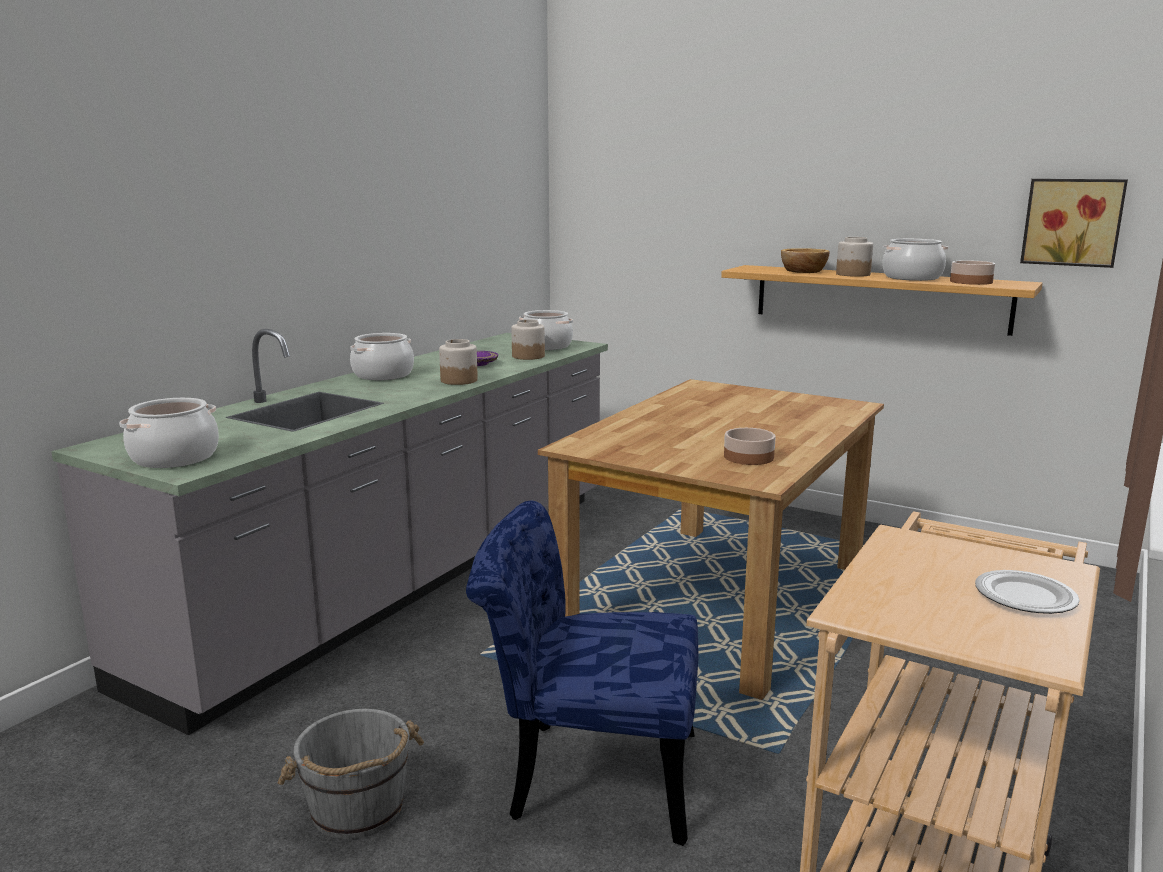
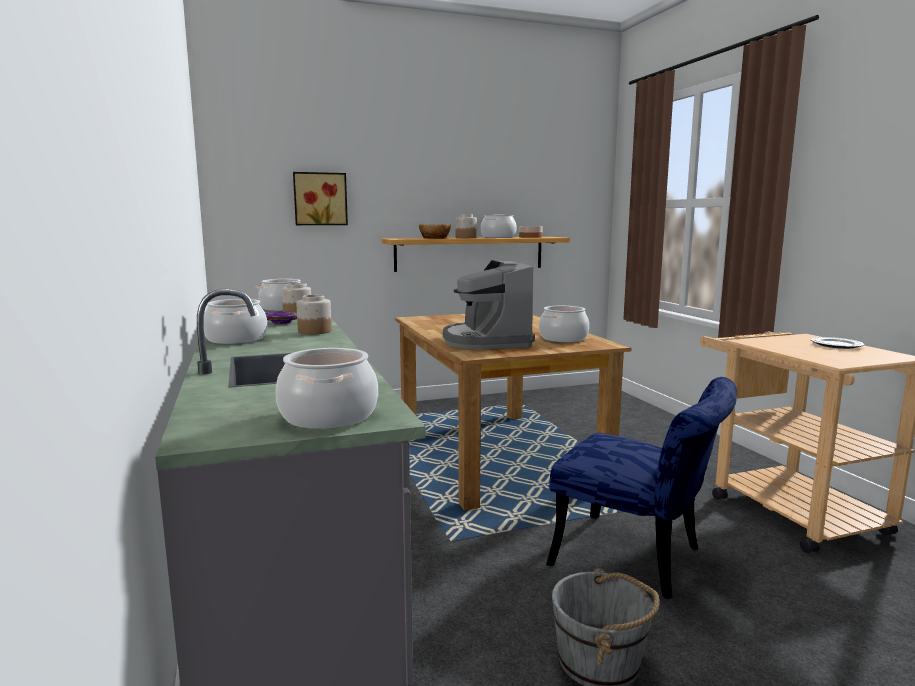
camera: 50 degrees left, 5 degrees down
blue chair [466,501,698,846] -> blue chair turned 105 degrees counterclockwise [546,377,737,599]
bowl [724,428,776,465] -> cooking pot [539,306,589,343]
picture [1020,179,1128,268] -> picture moved to [293,172,348,225]
none -> coffee machine [443,260,535,349]

